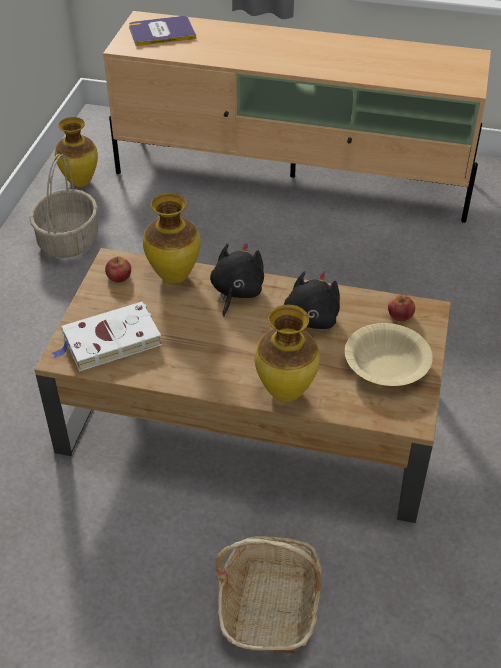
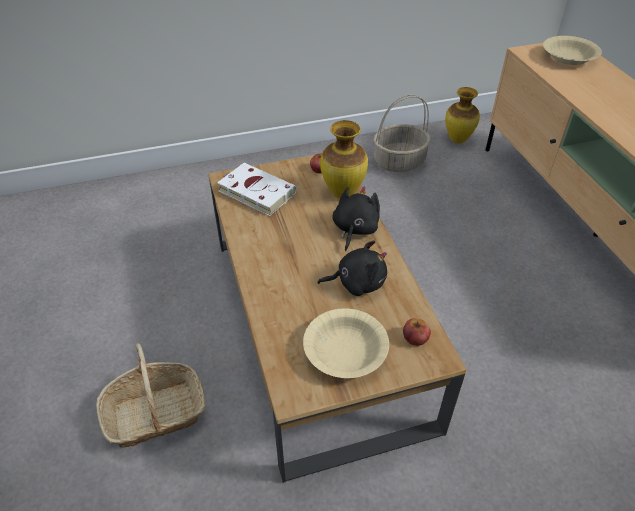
camera: 60 degrees right, 0 degrees up
book [129,16,196,46] -> beige bowl [543,36,602,65]
black plush toy [210,242,264,317] -> black plush toy turned 60 degrees counterclockwise [332,186,380,251]
vase [255,305,320,402] -> none

